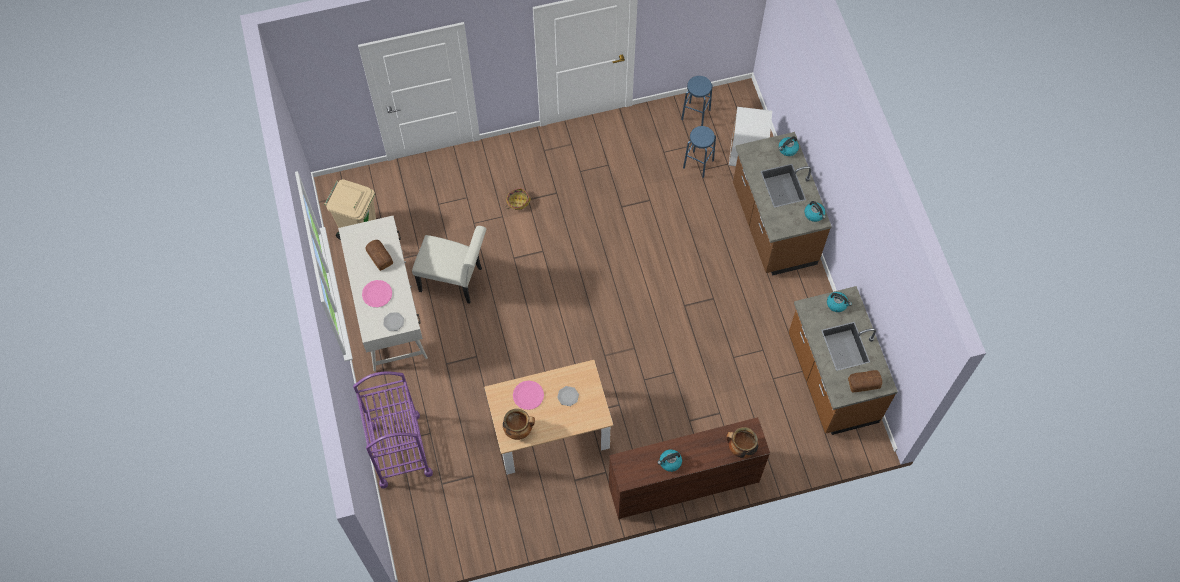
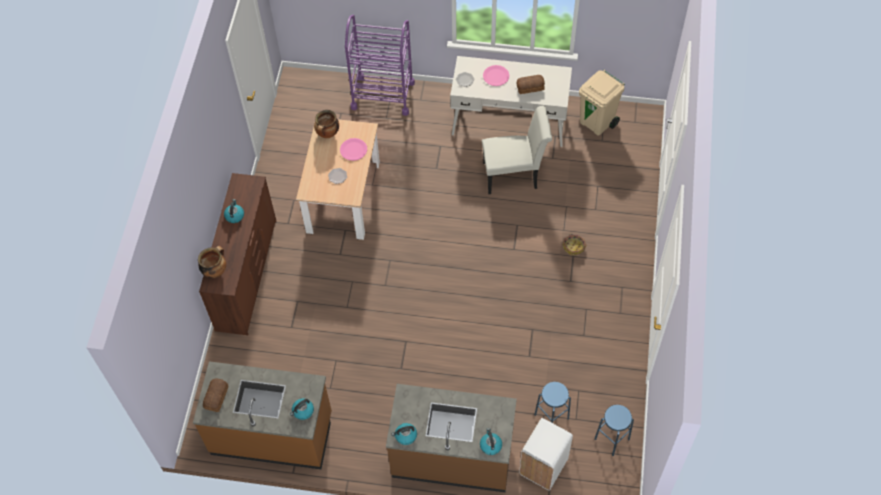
camera: 115 degrees right, 5 degrees down
white chair [412,226,486,304] -> white chair turned 135 degrees counterclockwise [482,106,552,194]

